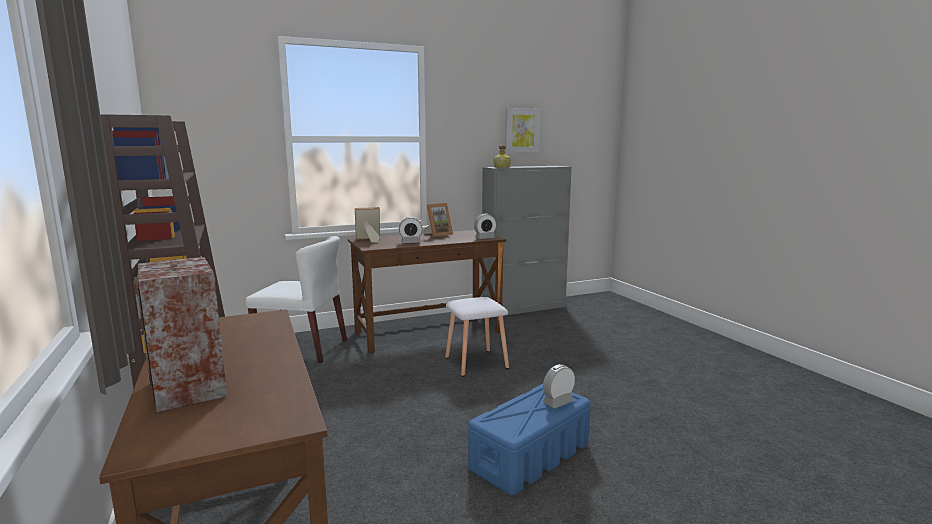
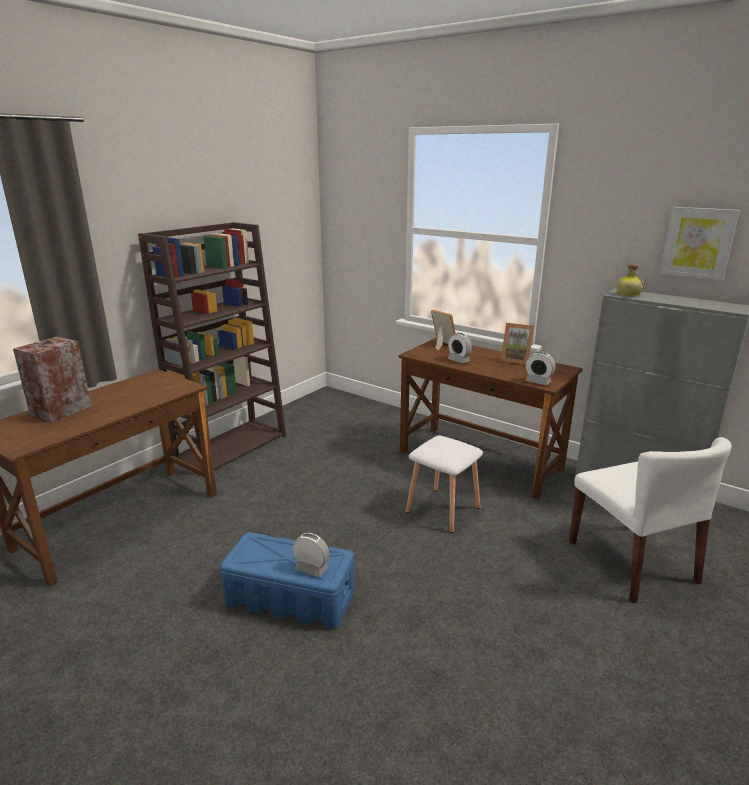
camera: 60 degrees right, 10 degrees up
white chair [245,236,347,363] -> white chair moved to [569,437,732,603]

